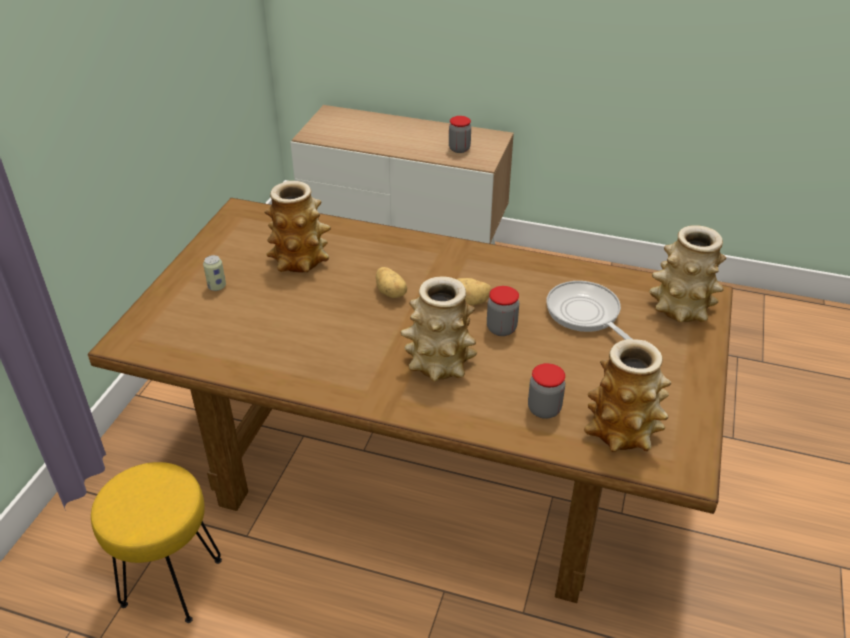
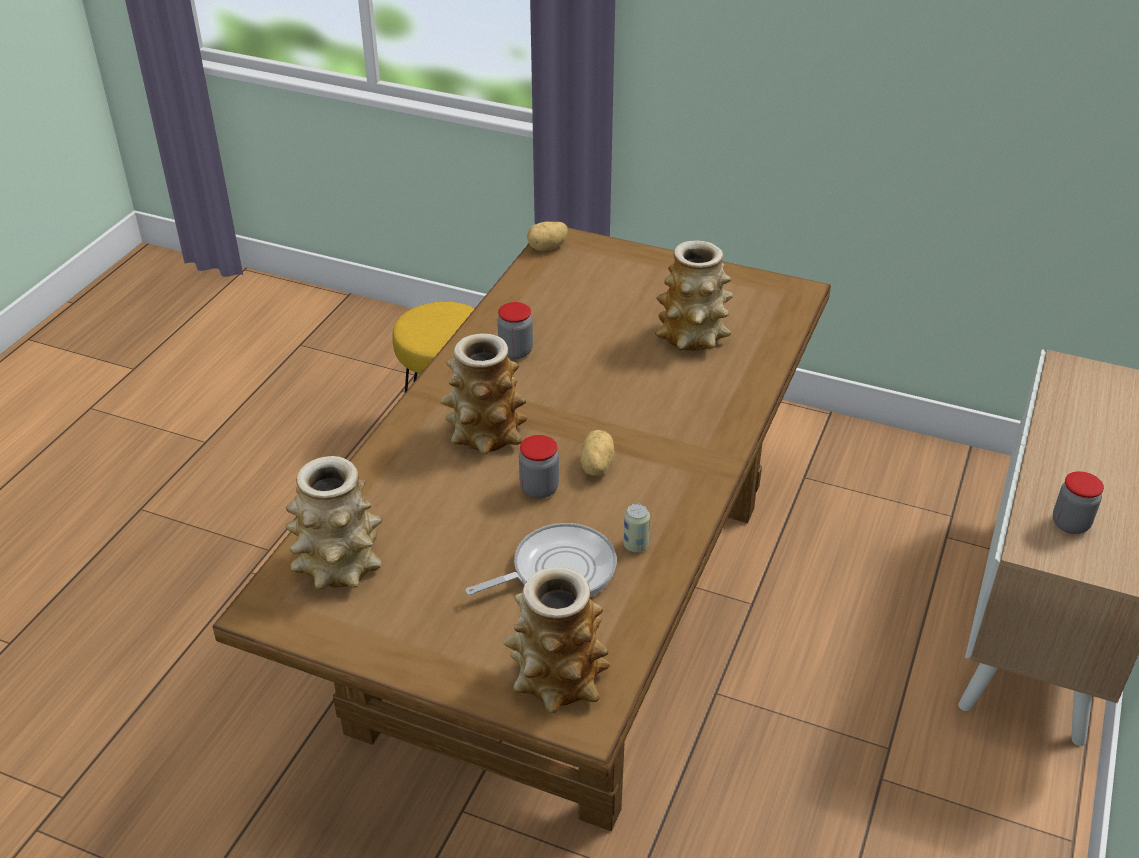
camera: 95 degrees right, 0 degrees up
can [203,255,226,291] -> can moved to [623,504,650,553]
potato [376,267,407,298] -> potato moved to [527,222,568,251]
jar [528,363,565,419] -> jar moved to [497,302,533,359]

